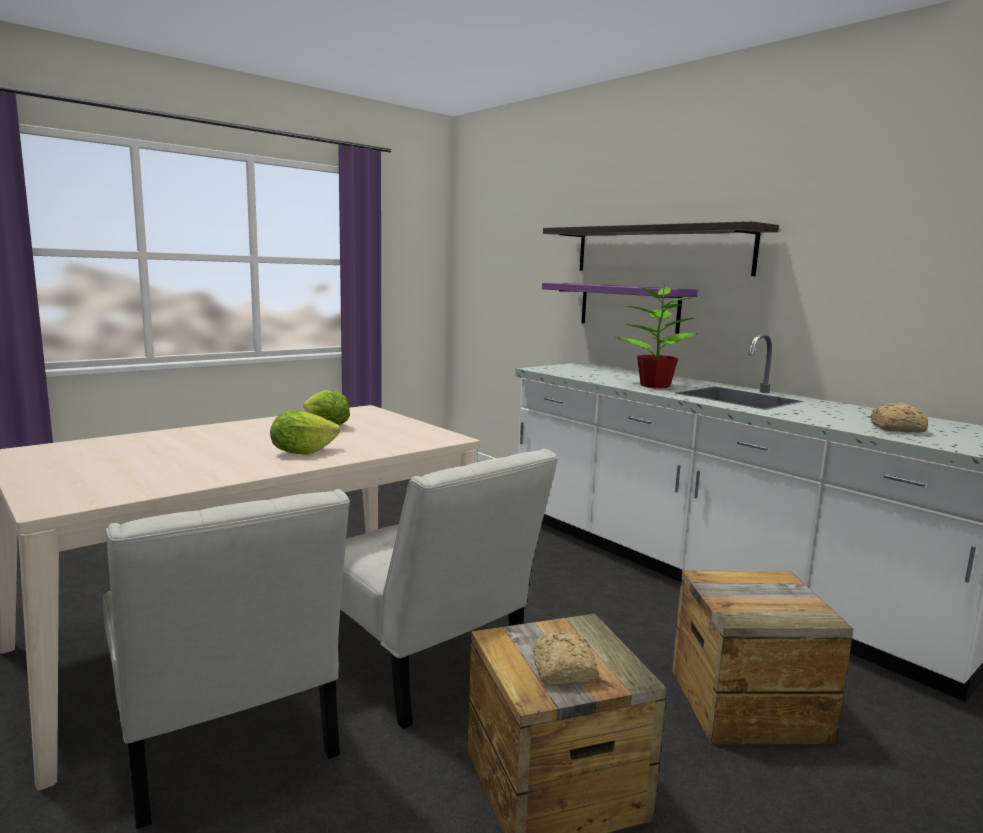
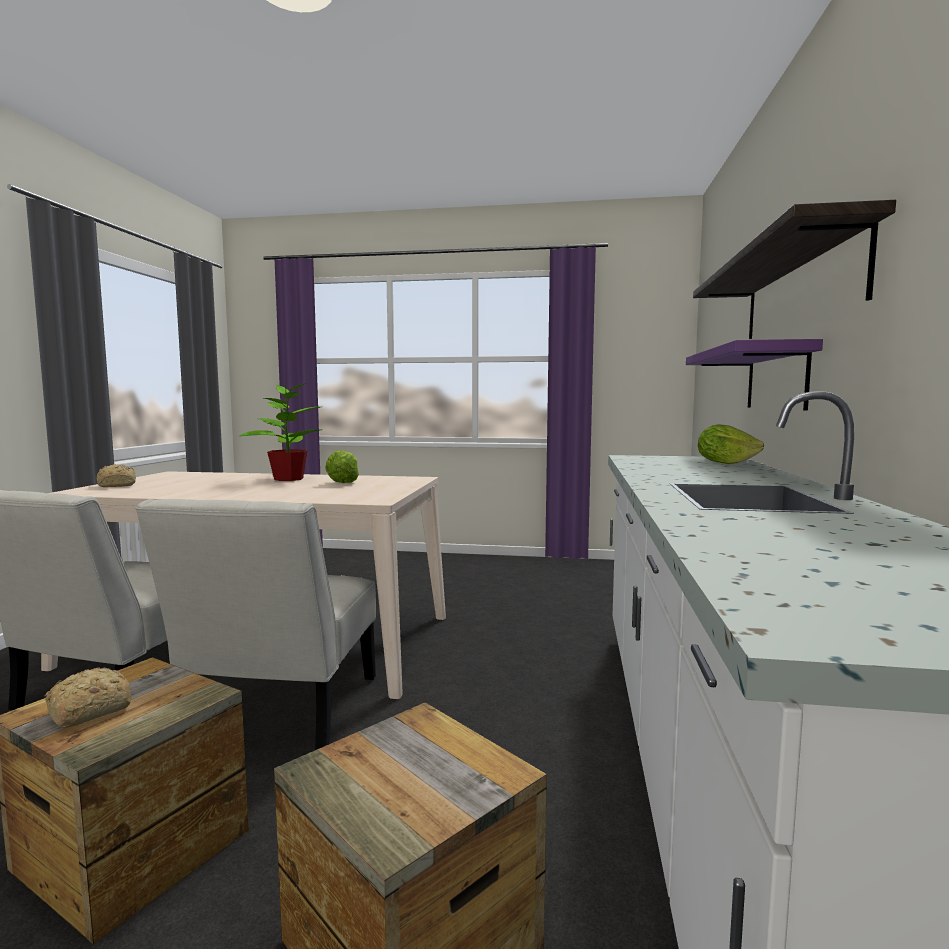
camera: 50 degrees right, 5 degrees down
lettuce [270,410,340,455] -> lettuce moved to [698,424,764,464]
potted plant [617,287,696,388] -> potted plant moved to [240,380,323,481]
bread [871,403,928,433] -> bread moved to [96,464,136,487]

